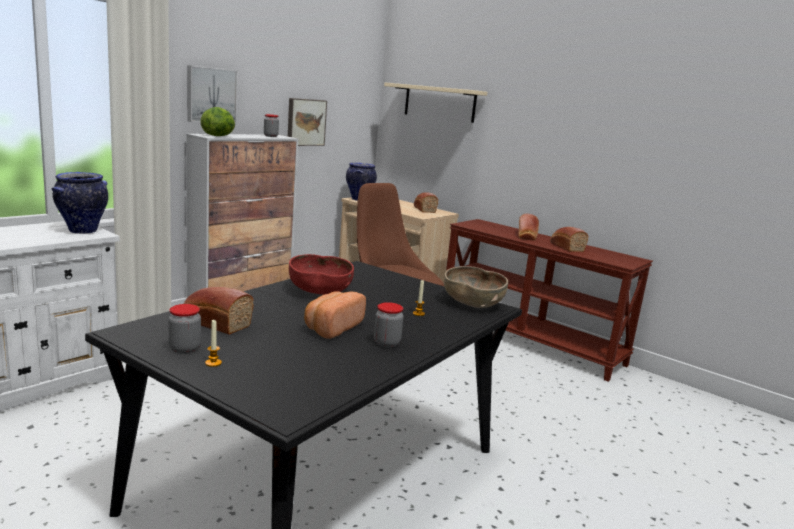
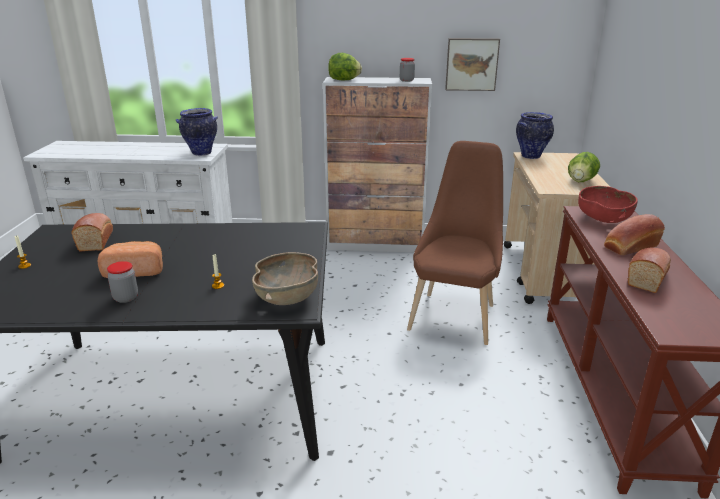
camera: 55 degrees right, 10 degrees up
jar [169,304,201,354] -> none
picture [187,65,238,123] -> none
red bowl [289,254,354,295] -> red bowl moved to [578,186,638,223]
beige shelf [384,83,487,123] -> none
bread [414,192,438,213] -> lettuce [568,152,600,182]

